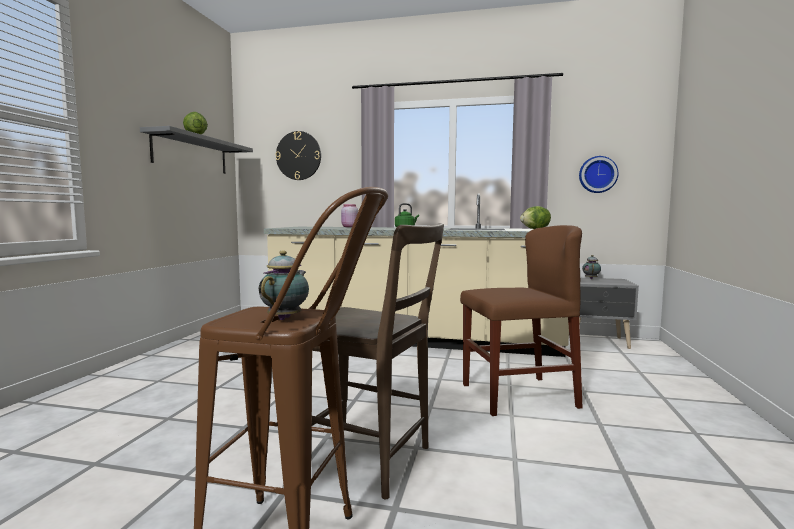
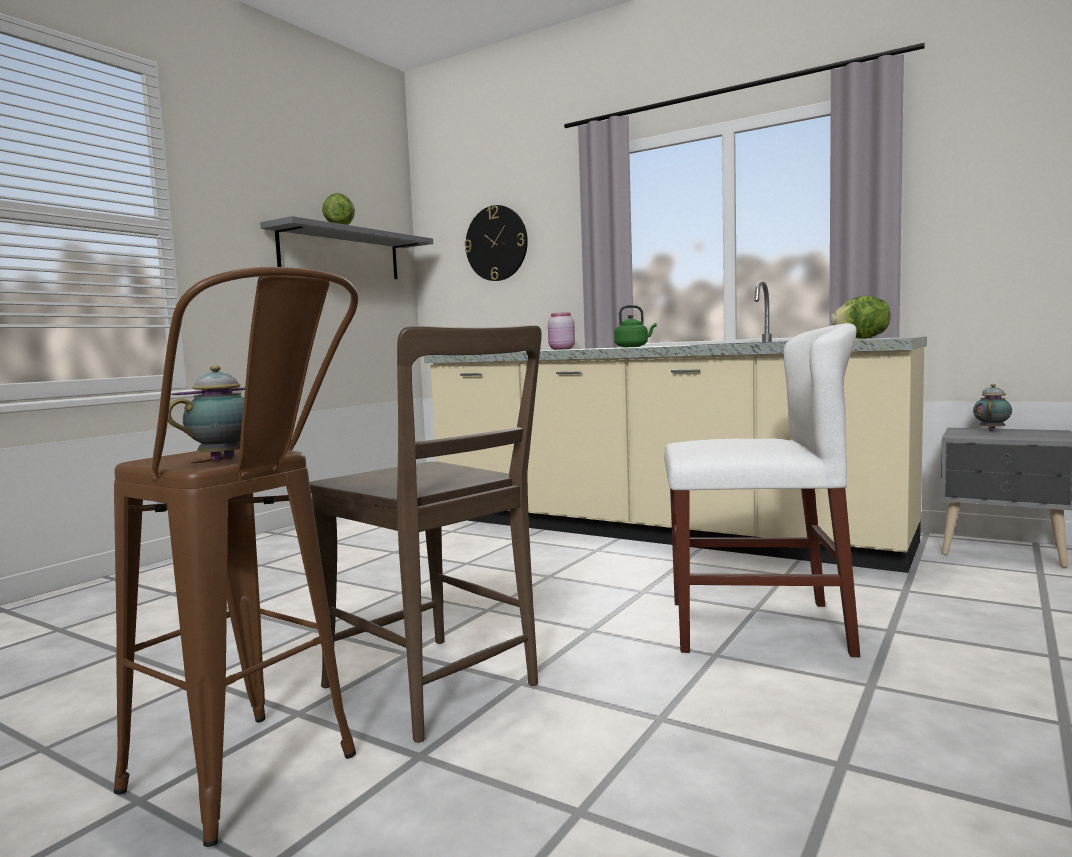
camera: 20 degrees right, 0 degrees up
brown chair [460,225,583,416] -> white chair [664,323,860,657]
wall clock [579,156,618,193] -> none

